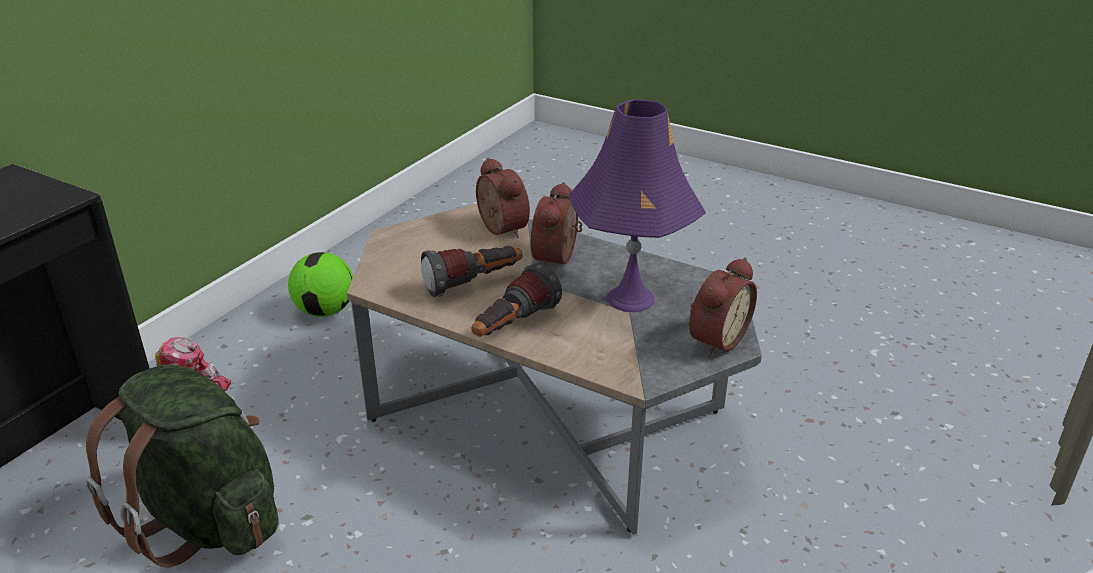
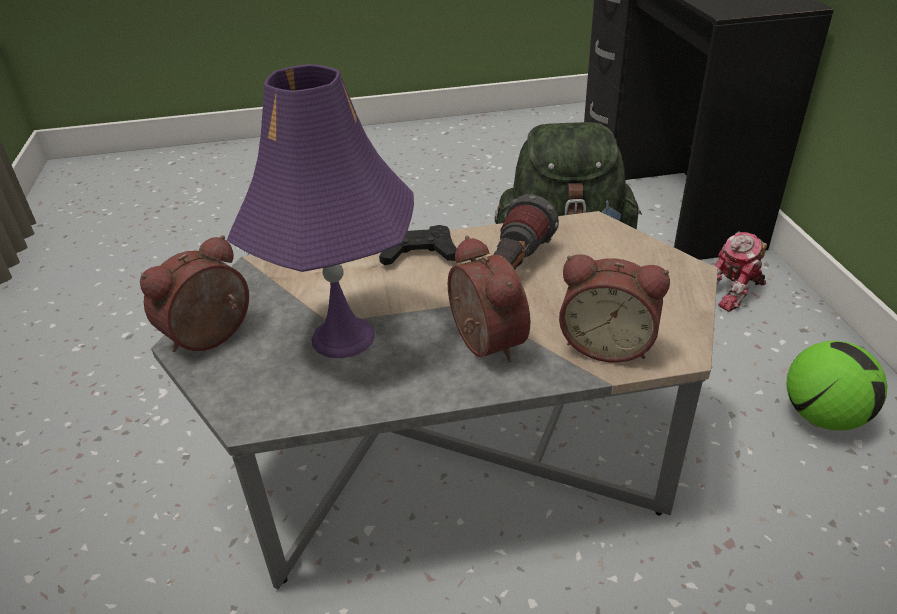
camera: 140 degrees right, 5 degrees up
flashlight [472,263,562,337] -> black game controller [379,225,457,265]
alarm clock [689,258,757,356] -> alarm clock turned 45 degrees clockwise [140,235,249,352]

